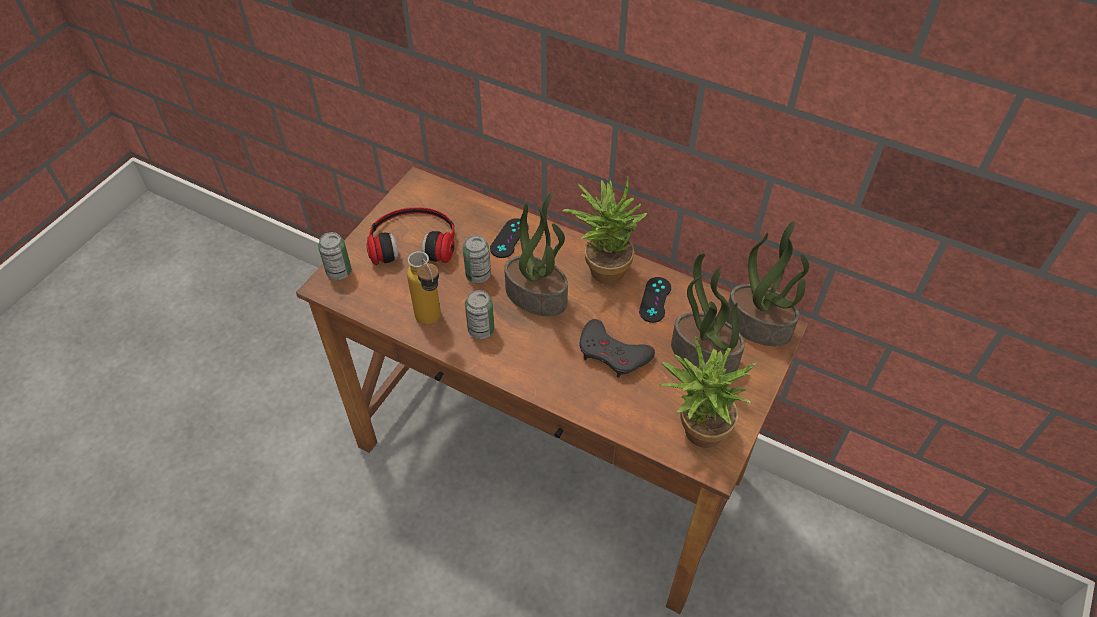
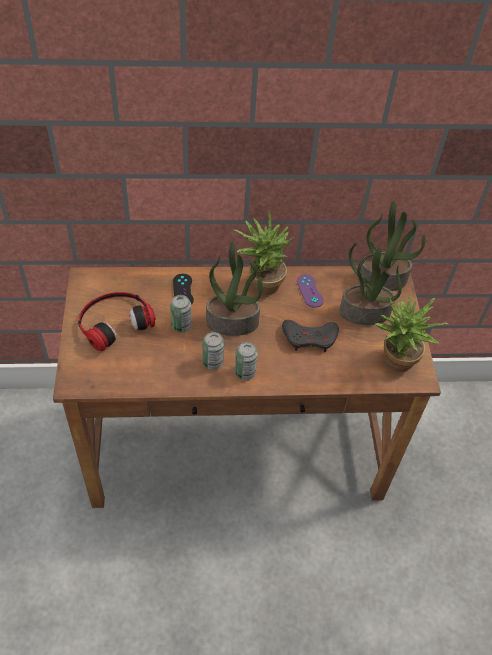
camera: 35 degrees left, 0 degrees up
can [318,232,352,280] -> can moved to [235,342,258,380]
bottle [407,251,441,325] -> none
black game controller [639,277,671,323] -> purple game controller [297,274,324,308]

